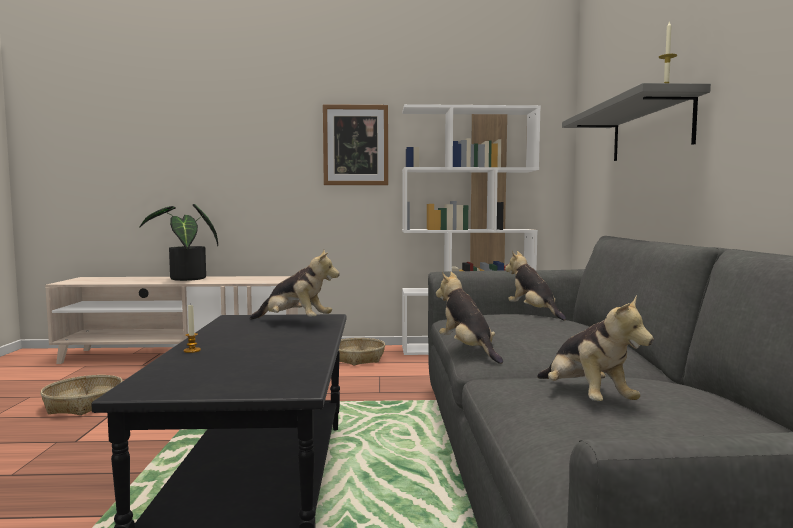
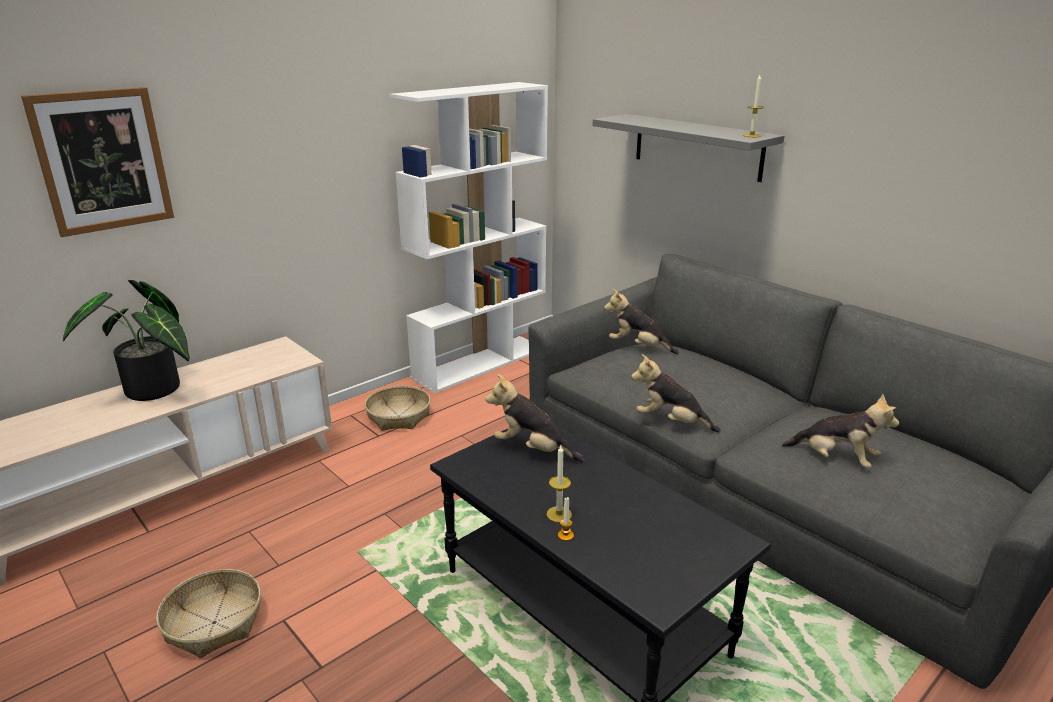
camera: 40 degrees left, 20 degrees up
plush toy [250,250,340,320] -> plush toy turned 135 degrees counterclockwise [485,374,585,462]
picture [323,104,388,185] -> picture moved to [21,87,174,237]
none -> candle [547,446,572,523]

